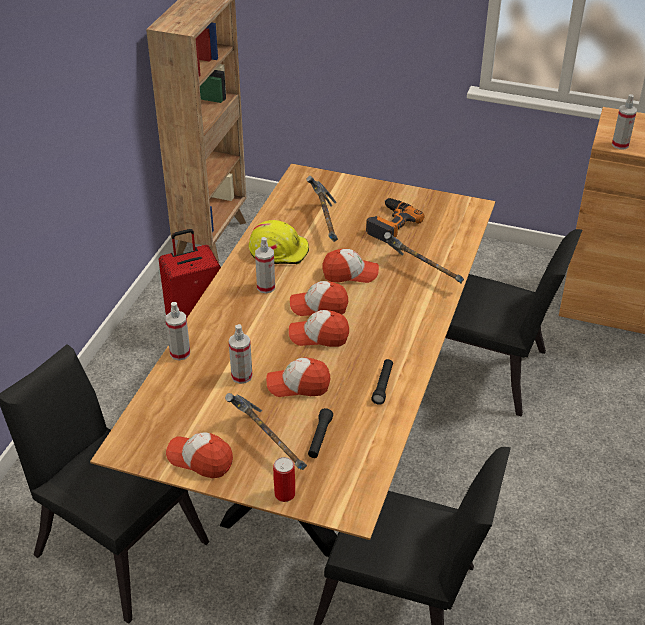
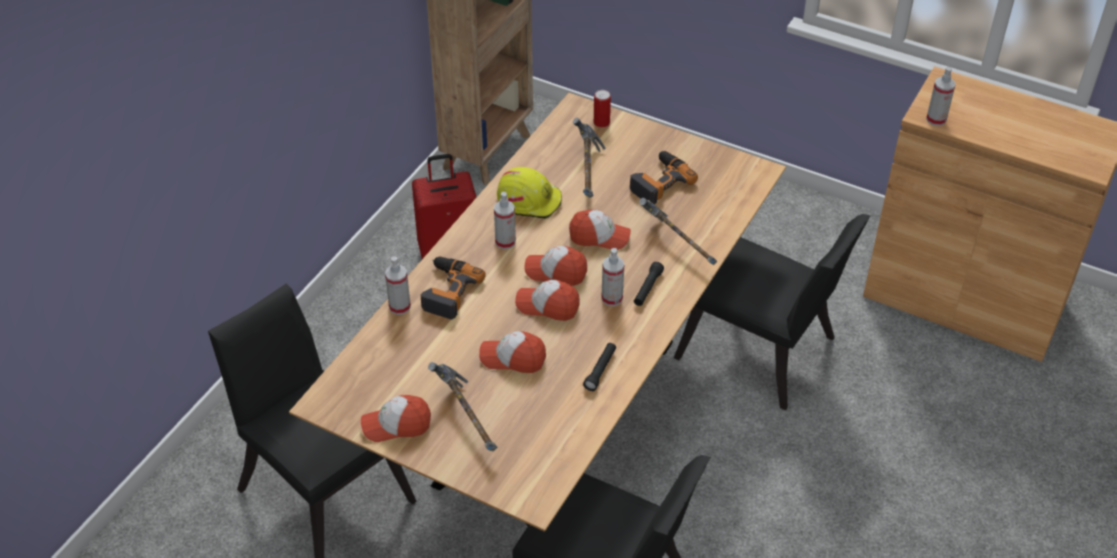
camera: 10 degrees right, 5 degrees up
cap [166,432,233,478] -> cap turned 45 degrees counterclockwise [361,395,431,442]
spray bottle [229,324,253,384] -> spray bottle moved to [601,248,624,306]
can [273,457,295,502] -> can moved to [594,90,611,128]
black flashlight [308,408,333,458] -> black flashlight moved to [634,262,664,306]
none -> power drill [421,256,485,320]

